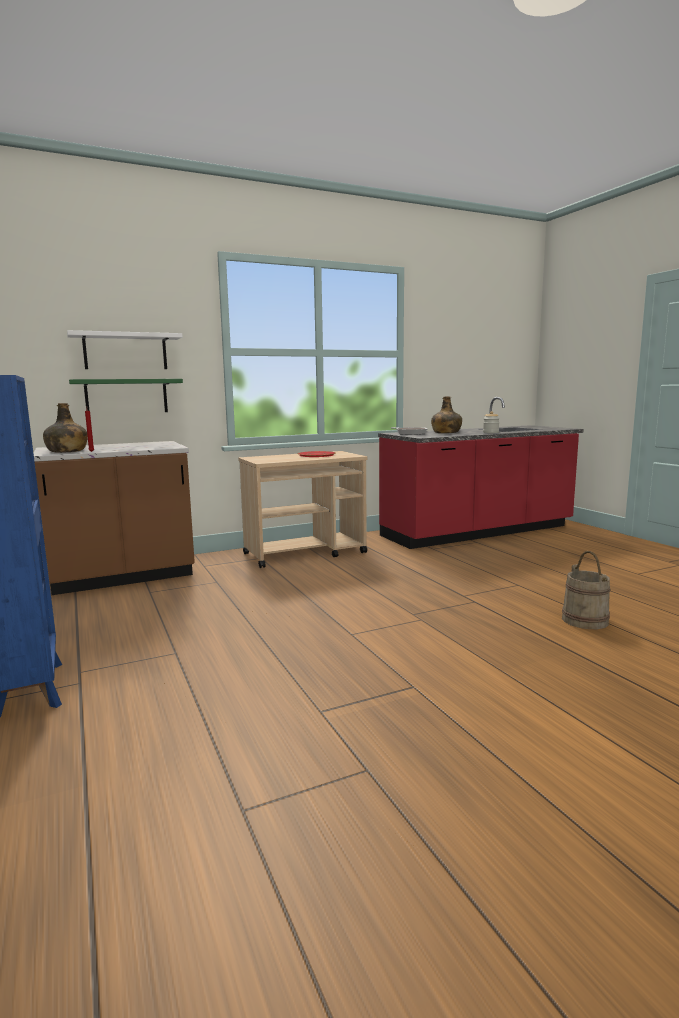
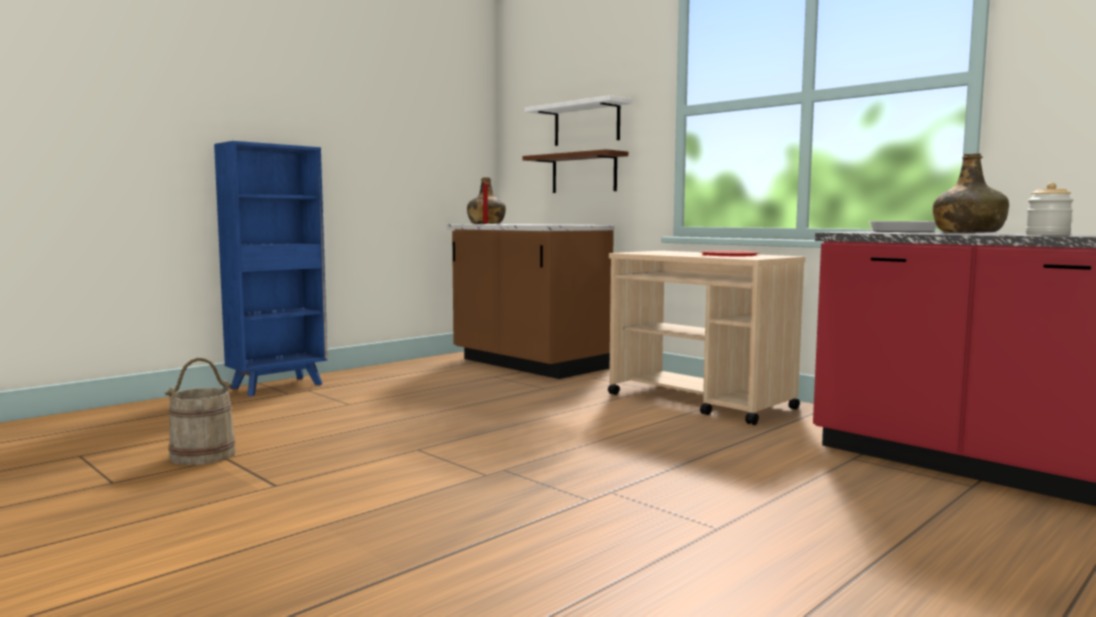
camera: 70 degrees right, 5 degrees down
green shelf [69,379,183,412] -> brown shelf [522,149,628,193]
beige bucket [562,551,610,629] -> beige bucket moved to [164,358,236,465]

